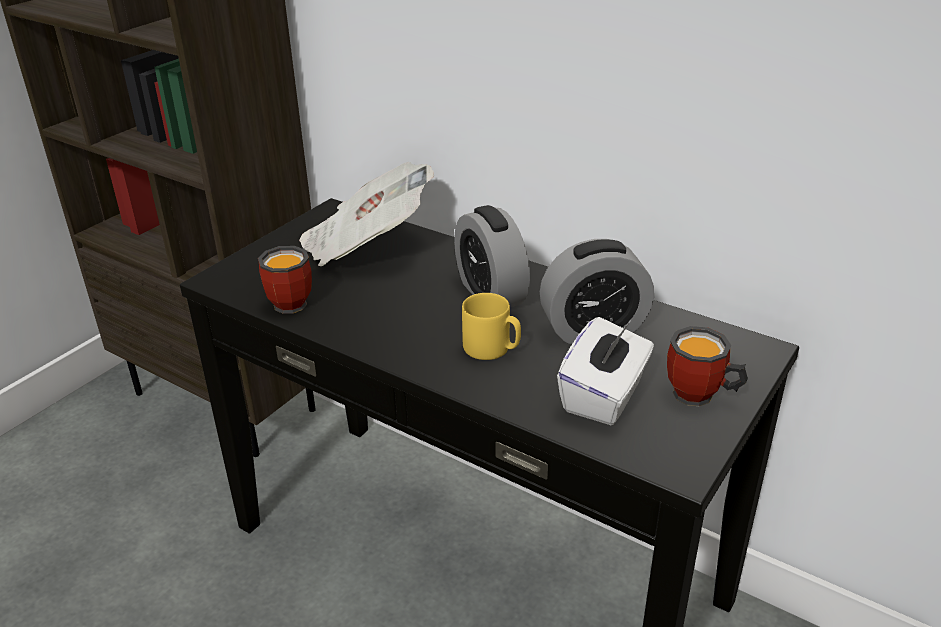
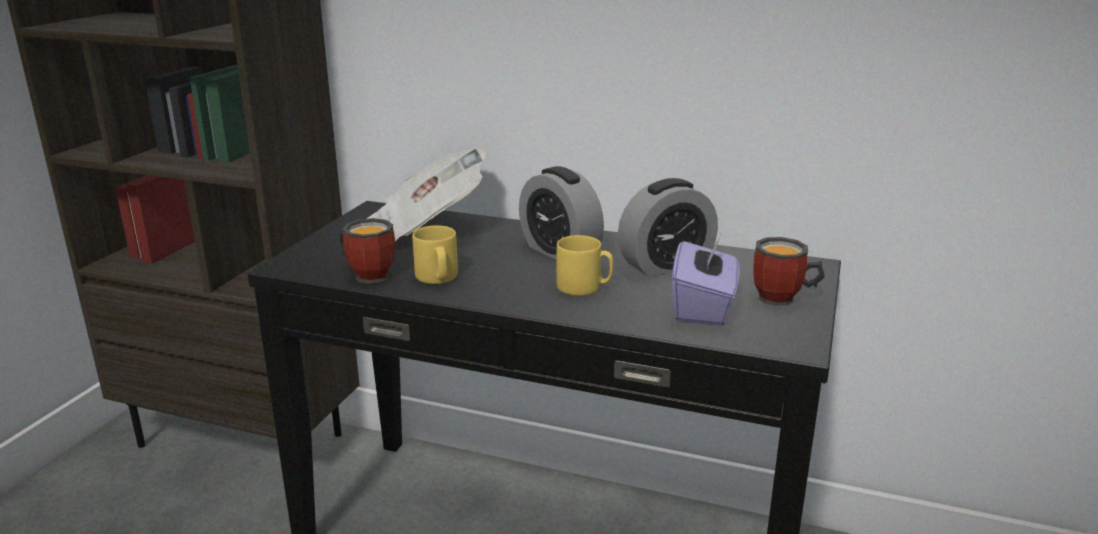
camera: 15 degrees left, 10 degrees down
white tissue box [557,317,654,425] -> purple tissue box [672,236,739,326]
none -> yellow mug [412,225,458,284]

